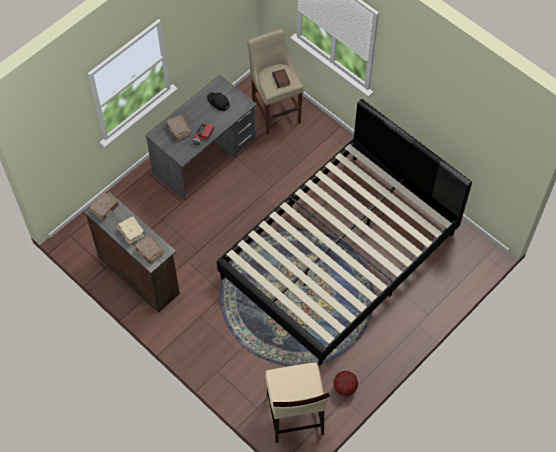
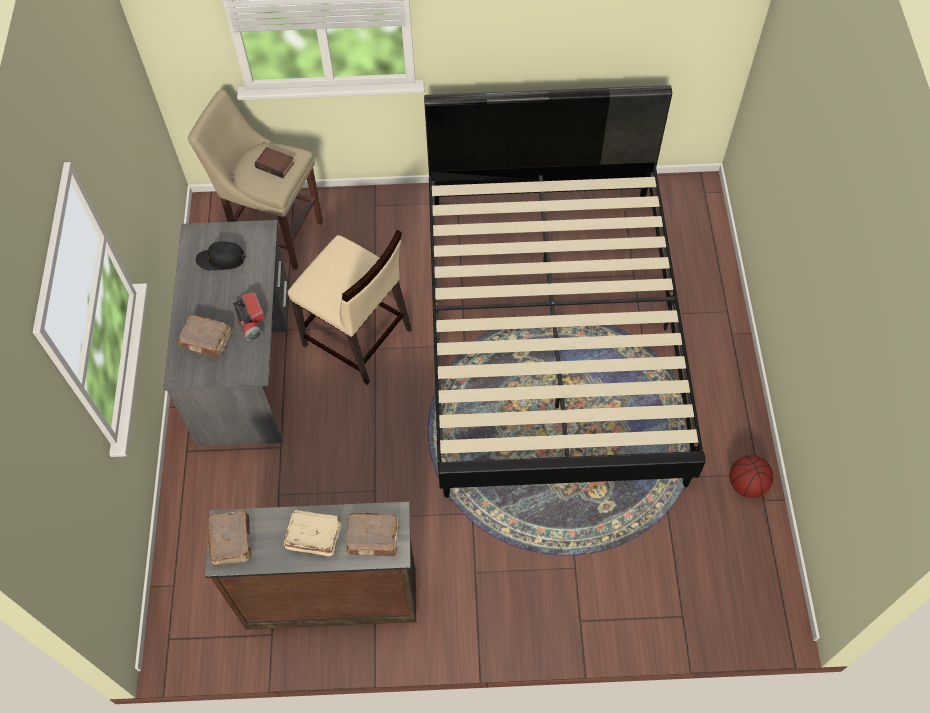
camera: 45 degrees left, 0 degrees up
beige chair [265,362,329,443] -> beige chair moved to [288,230,412,385]

